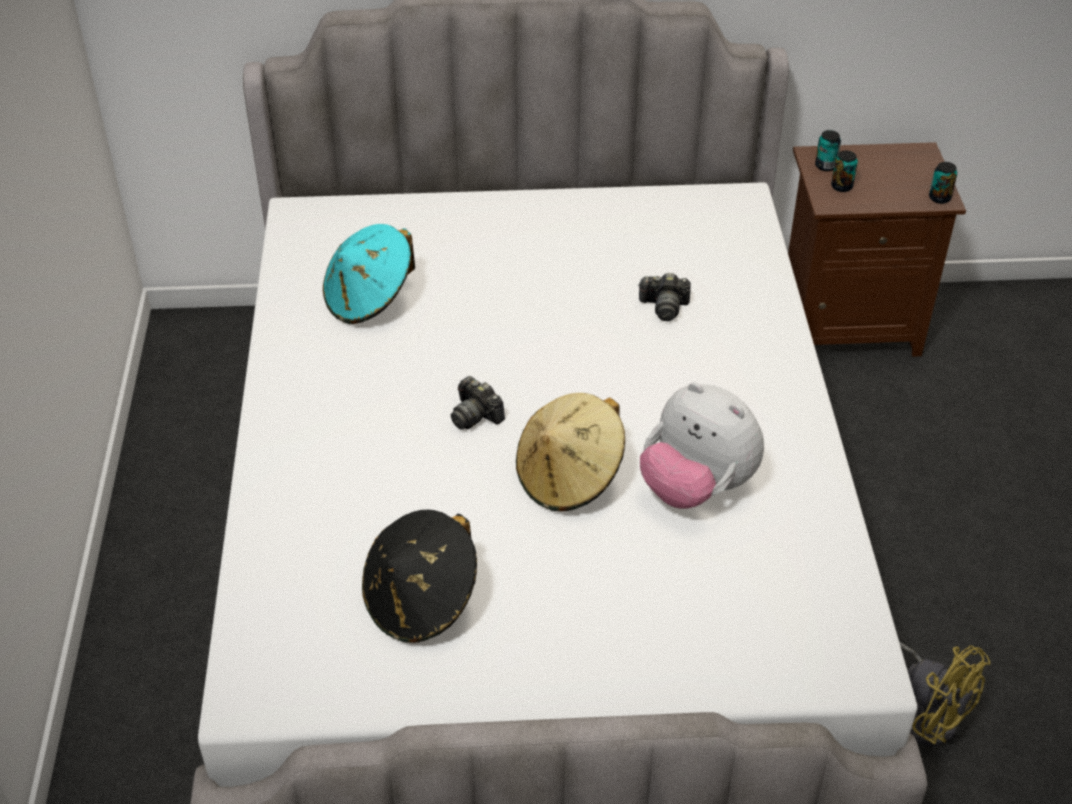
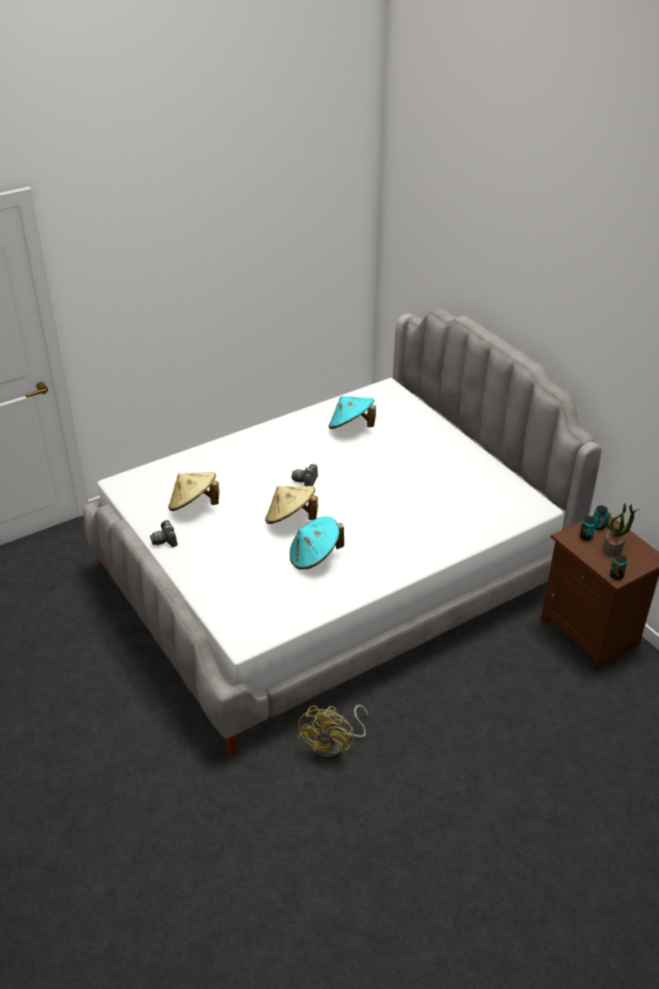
camera: 60 degrees right, 5 degrees down
black hat [362,510,477,643] -> beige hat [168,472,219,511]
camera [638,273,691,321] -> camera moved to [150,520,178,547]
plush toy [640,382,764,508] -> turquoise hat [290,516,344,570]
none -> potted plant [603,503,640,557]

